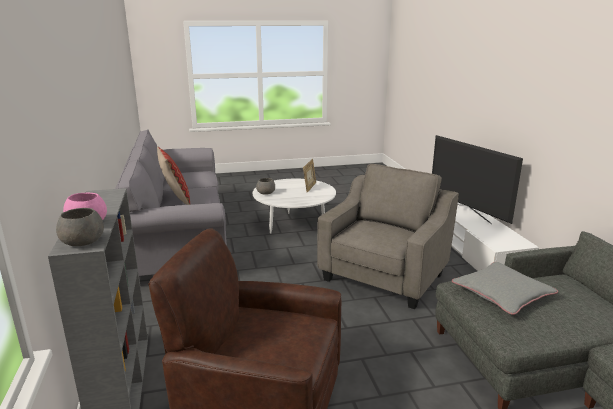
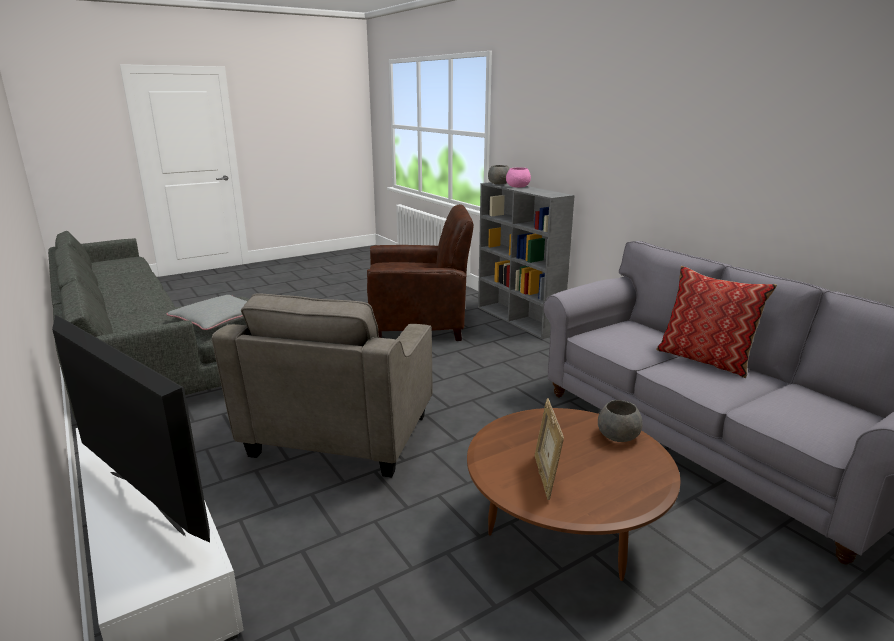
camera: 160 degrees right, 0 degrees up
white coffee table [253,179,336,234] -> brown coffee table [467,408,680,581]

